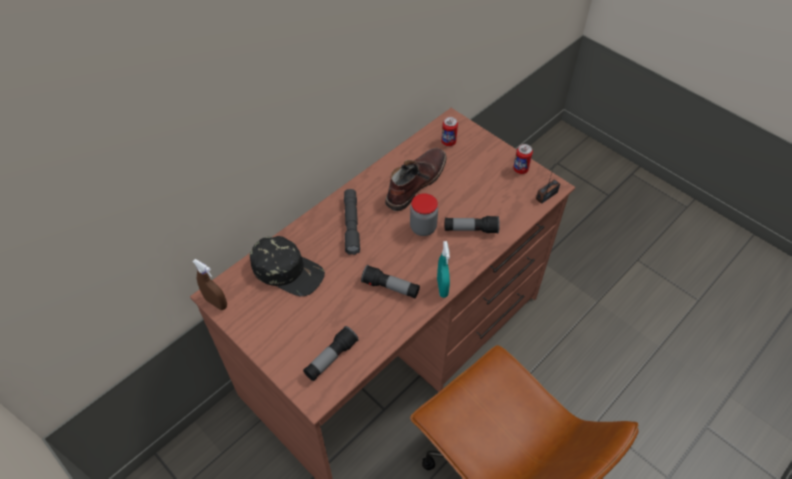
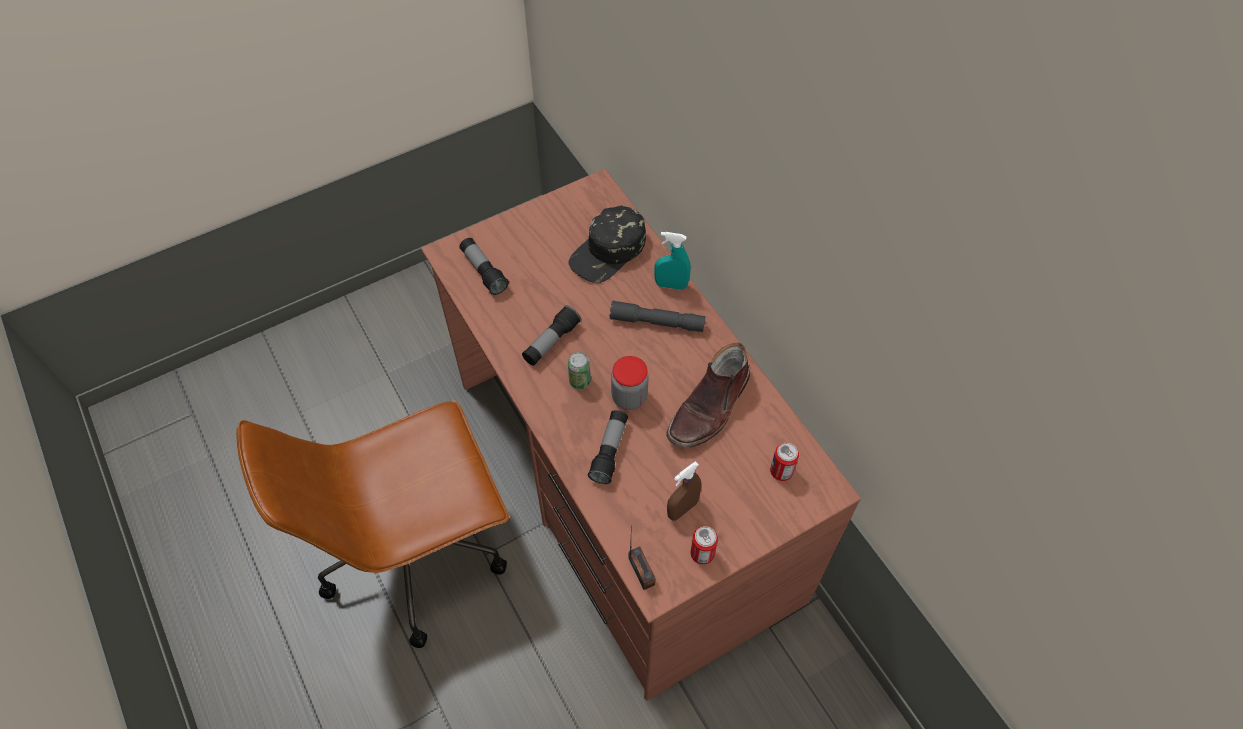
camera: 105 degrees right, 5 degrees up
brown spray bottle [192,259,227,310] -> brown spray bottle moved to [667,461,701,520]
brown boot [385,148,447,211] -> brown boot turned 75 degrees clockwise [666,343,750,448]
turquoise spray bottle [437,241,450,298] -> turquoise spray bottle moved to [654,232,691,290]
none -> can [568,352,591,389]

